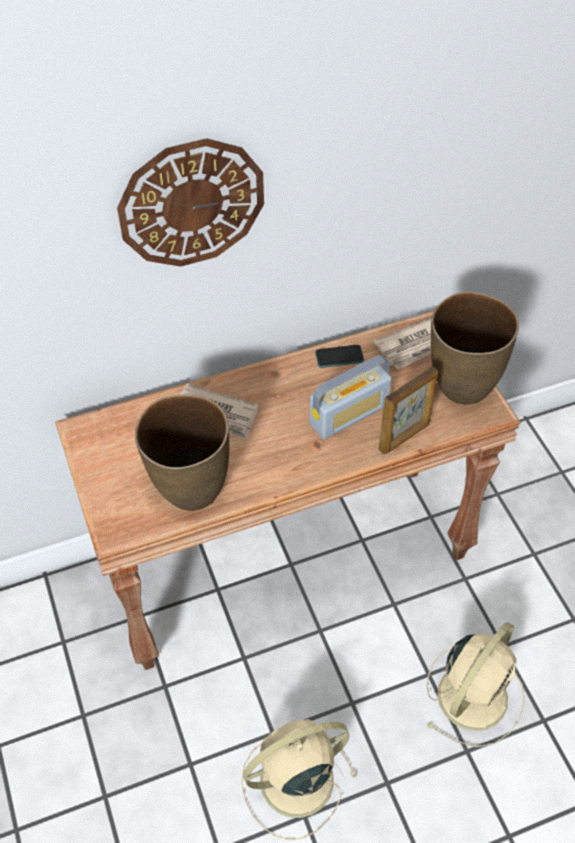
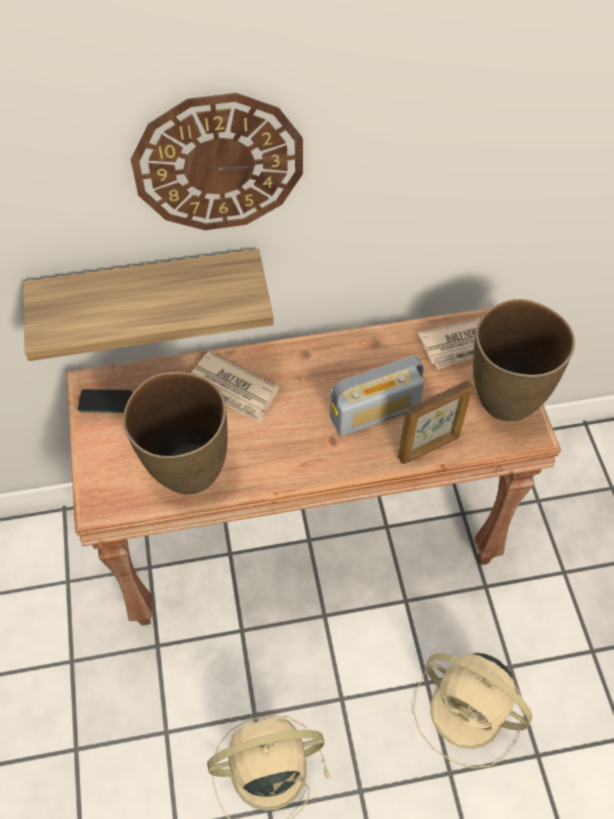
camera: 10 degrees right, 5 degrees up
phone [315,345,364,368] -> phone moved to [78,389,133,413]
beige fan [426,622,525,747] -> beige fan turned 75 degrees clockwise [413,652,532,768]
none -> shelf [23,249,274,361]

